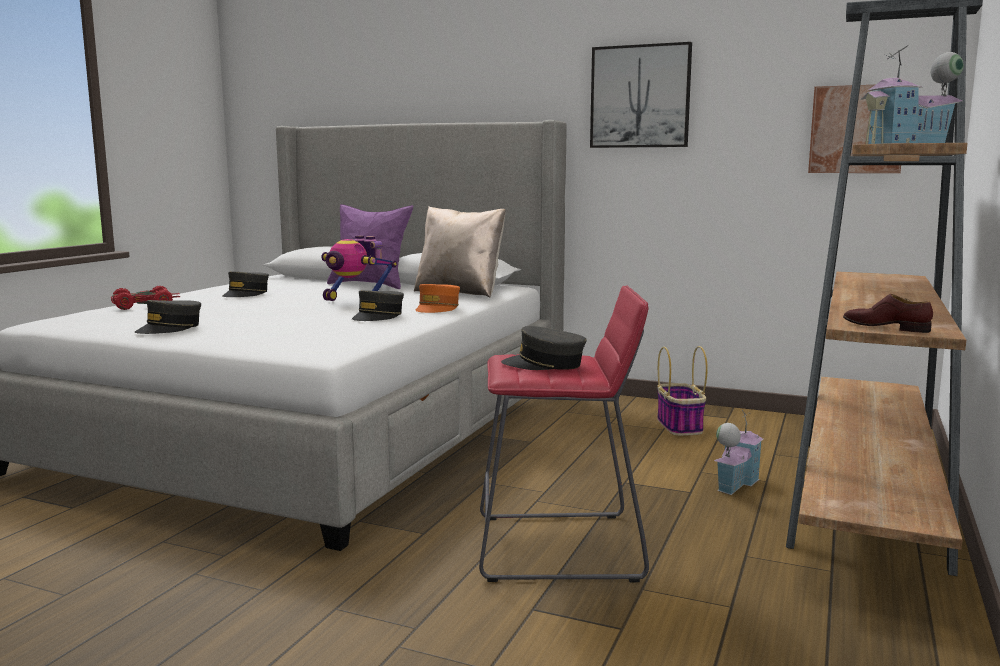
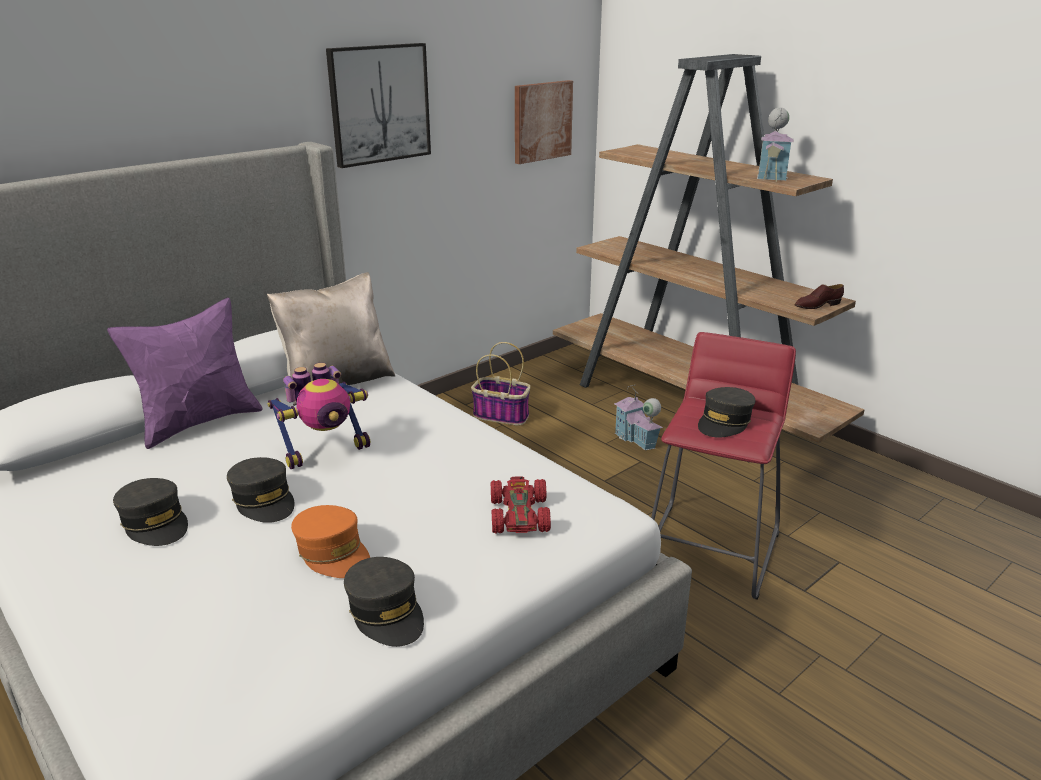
camera: 65 degrees left, 15 degrees up
red toy car [111,286,180,310] -> red toy car moved to [491,476,551,533]
grey cap [352,290,404,321] -> grey cap moved to [227,457,295,523]
orange cap [416,284,460,313] -> orange cap moved to [291,505,370,578]

